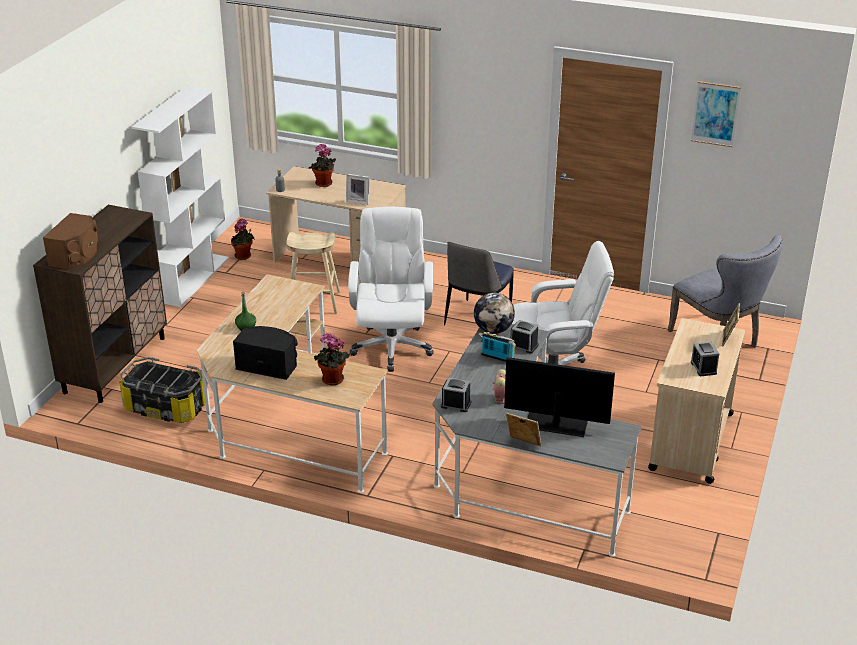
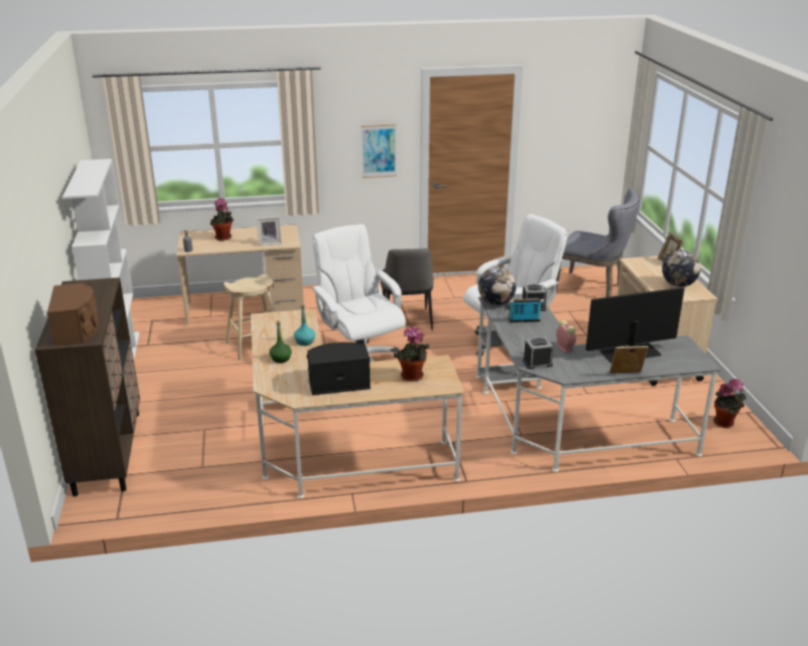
camera: 30 degrees left, 5 degrees down
storage box [119,357,205,423] -> none
potted plant [231,218,254,260] -> potted plant moved to [713,379,747,428]
picture [691,81,741,147] -> picture moved to [361,124,397,178]
alarm clock [691,342,719,376] -> globe [662,250,701,287]
none -> turquoise bottle [294,305,315,346]

